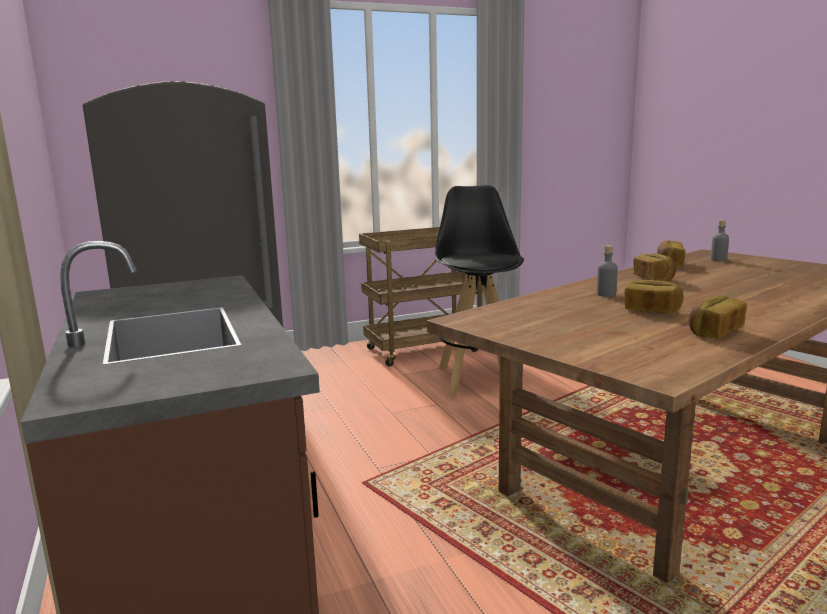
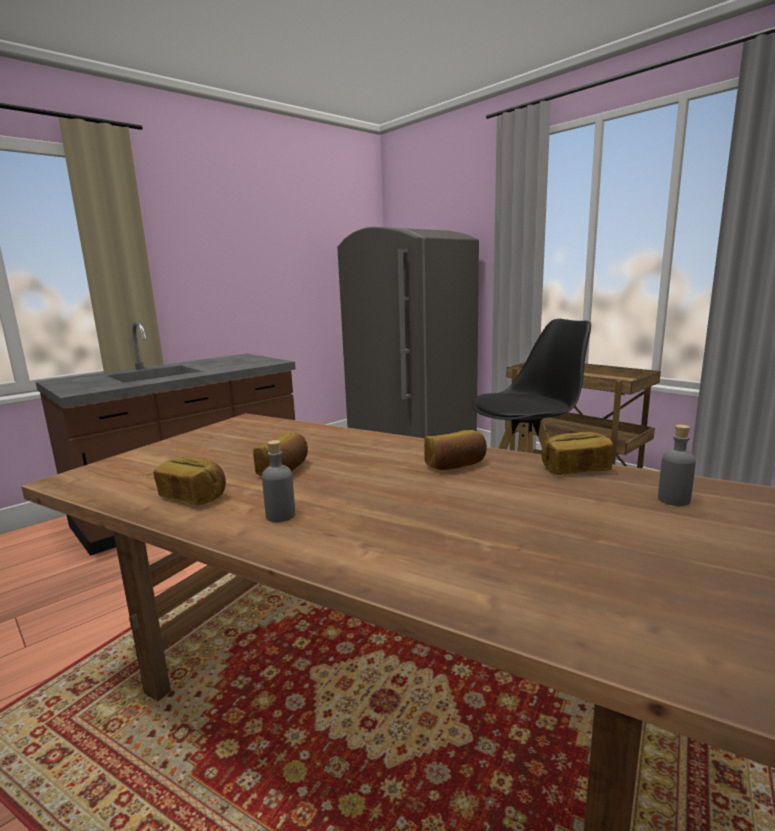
camera: 70 degrees right, 0 degrees up
grey bottle [597,245,618,297] -> grey bottle moved to [262,440,295,522]

